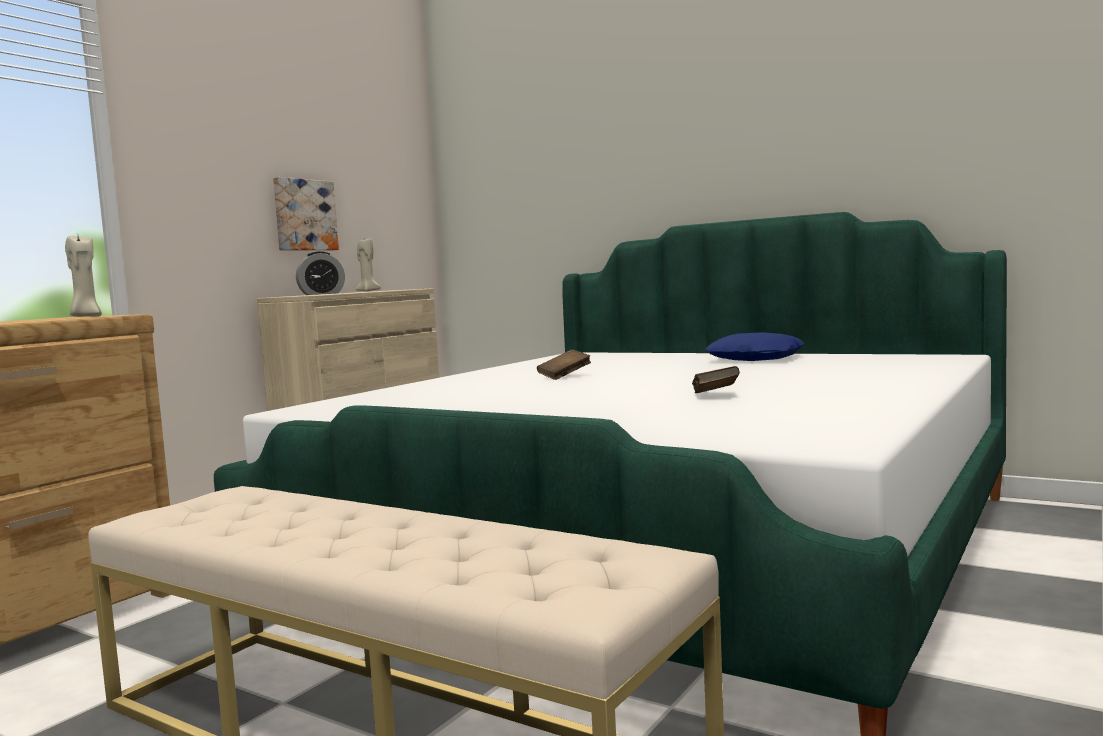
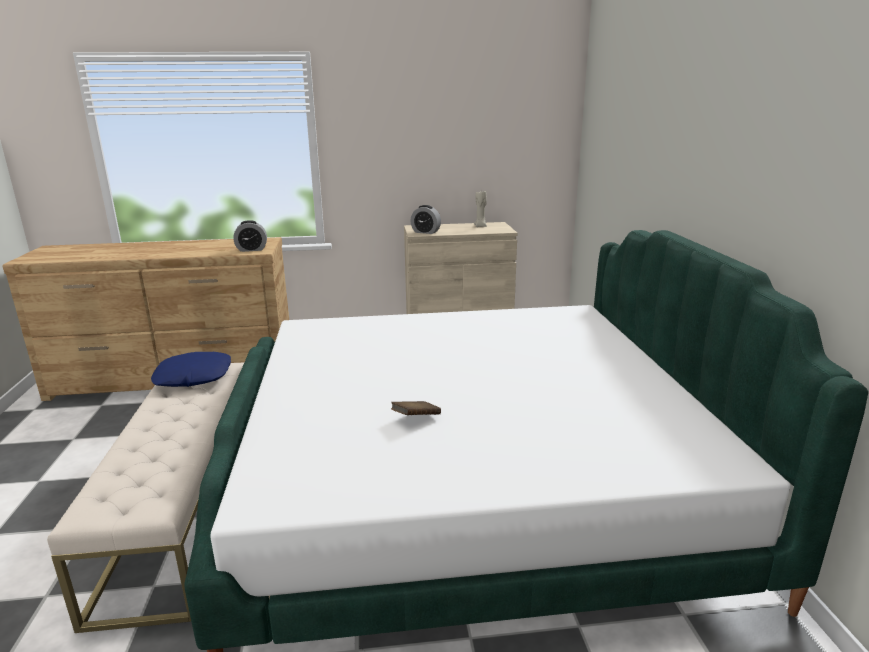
camera: 50 degrees right, 15 degrees up
beige candle [65,235,102,317] -> alarm clock [233,220,267,252]
picture [273,177,339,251] -> none
brown book [537,349,591,380] -> none
blue pillow [705,332,805,361] -> blue pillow moved to [151,352,231,387]

